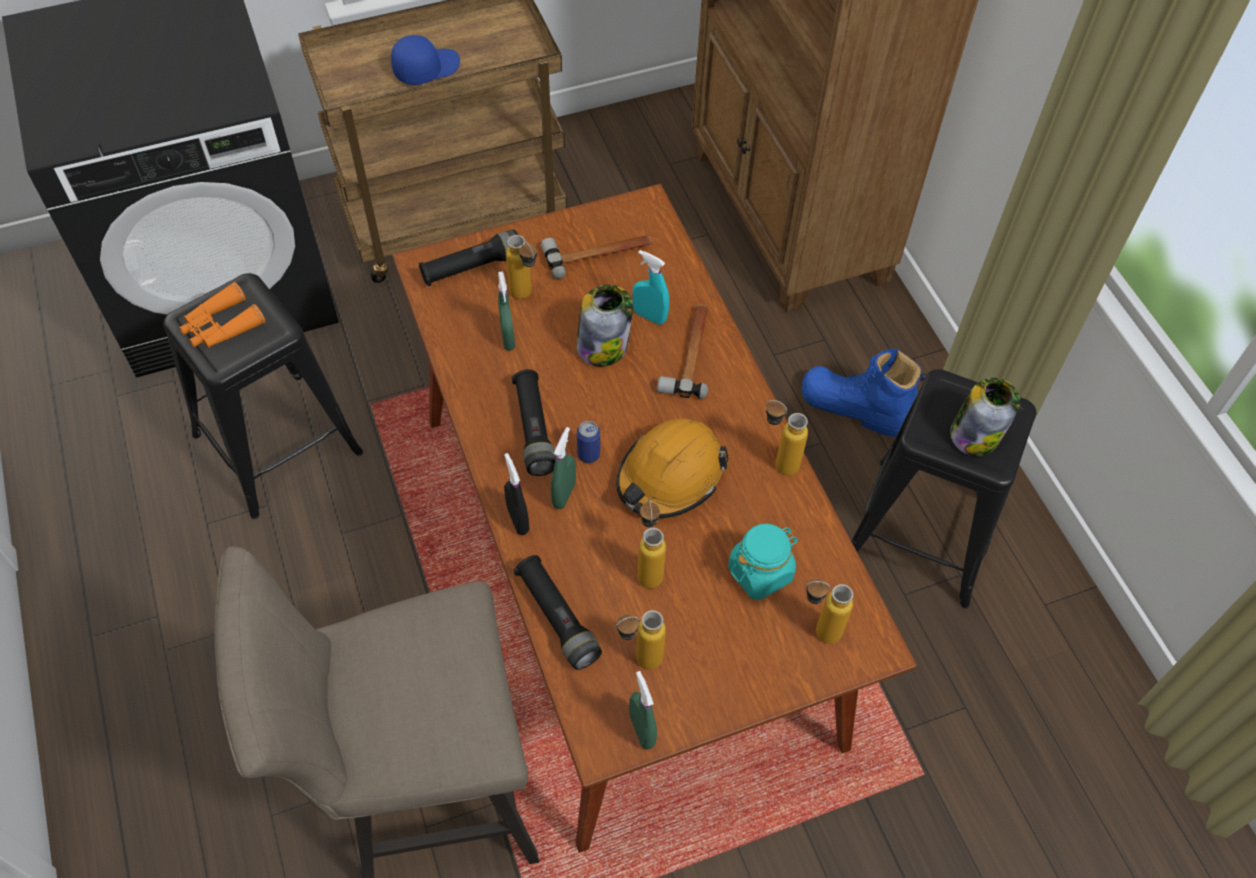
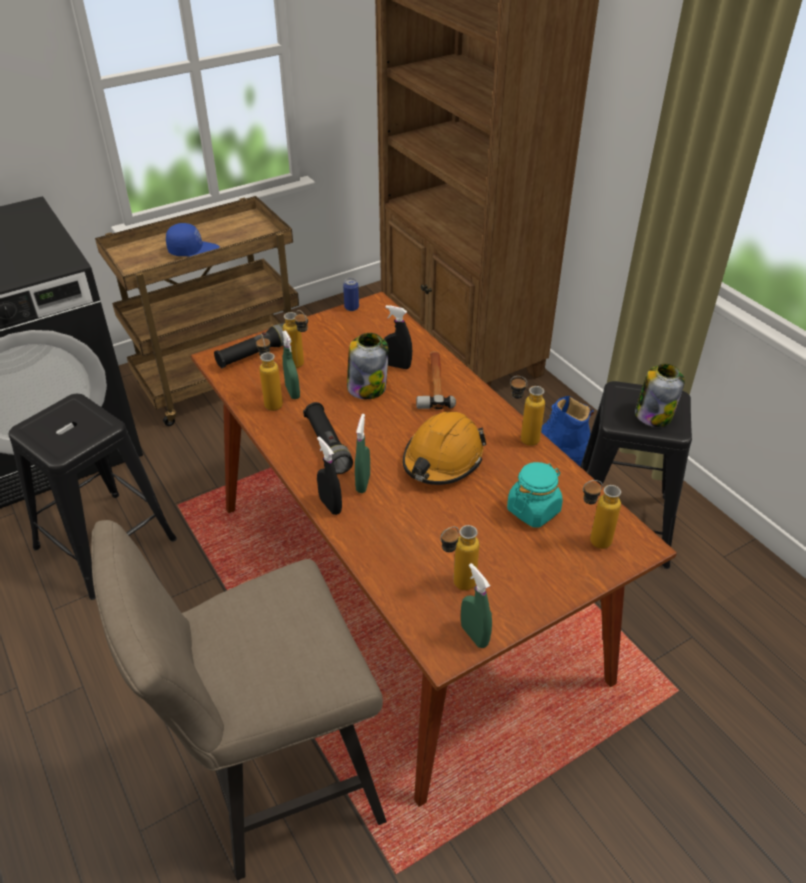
camera: 10 degrees left, 15 degrees down
orange binoculars [179,282,266,348] -> none
blue cap [391,35,460,85] -> blue cap turned 45 degrees clockwise [166,223,220,256]
black flashlight [514,555,602,670] -> none
hammer [541,235,652,279] -> none
can [577,421,600,463] -> can moved to [343,278,359,311]
turquoise spray bottle [632,250,669,325] -> black spray bottle [384,305,412,369]
bottle [638,499,666,589] -> bottle moved to [256,334,283,411]

